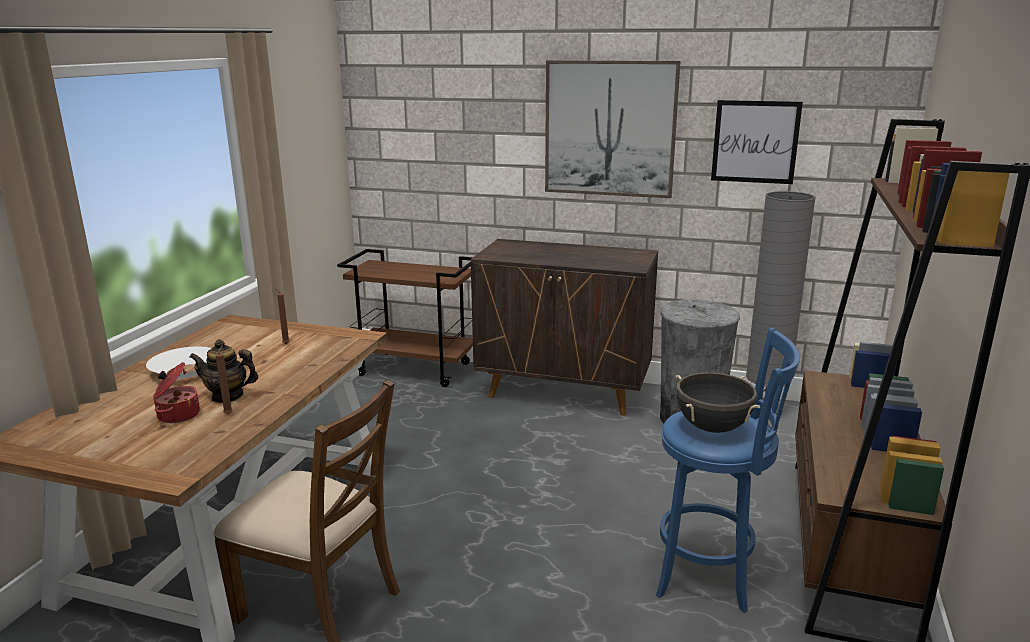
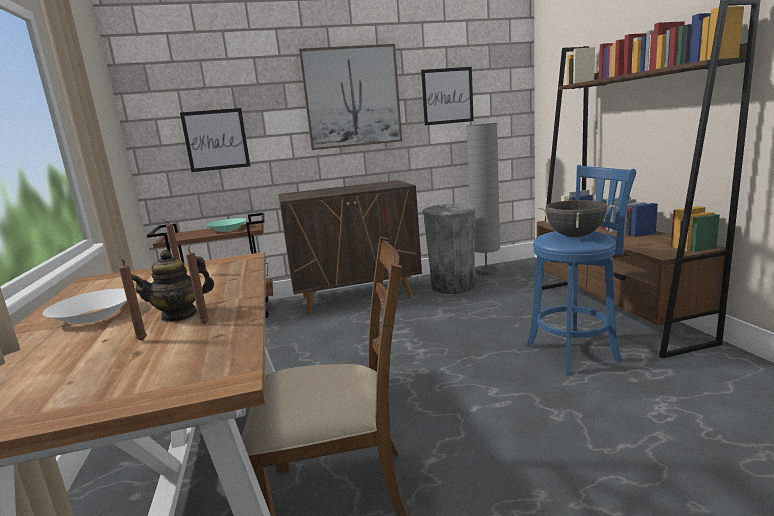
camera: 30 degrees left, 5 degrees down
cooking pot [153,362,200,423] -> brown candle [119,259,147,341]
none -> picture [180,108,250,172]
none -> turquoise bowl [206,218,246,232]

